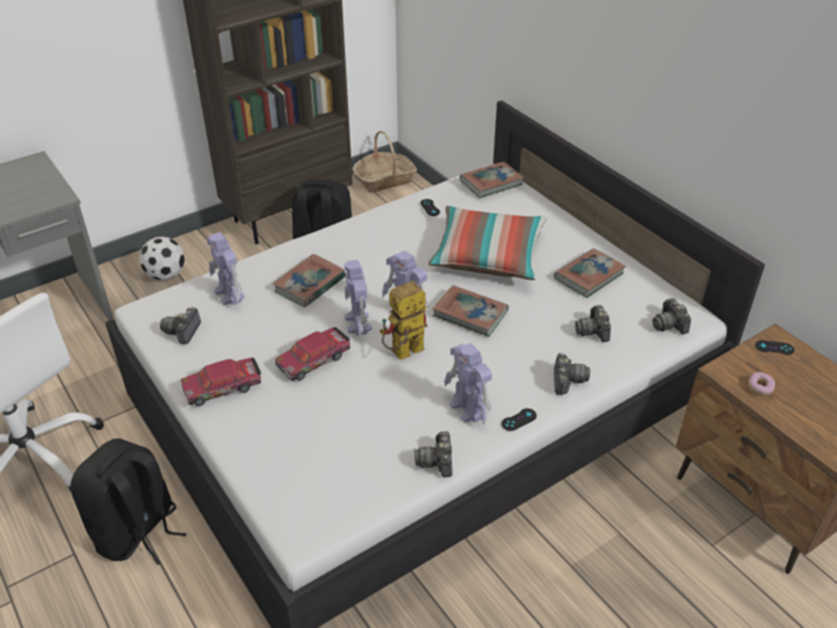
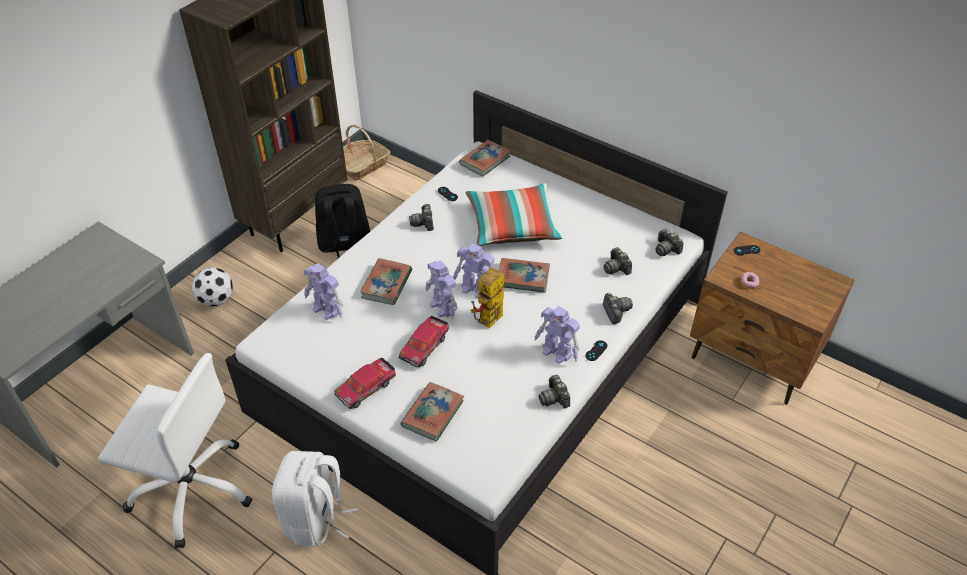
camera: 20 degrees left, 5 degrees up
black backpack [70,438,187,565] -> white backpack [272,451,358,547]
camera [160,307,201,344] -> camera moved to [409,204,434,231]
book [554,248,626,298] -> book moved to [400,382,464,442]

